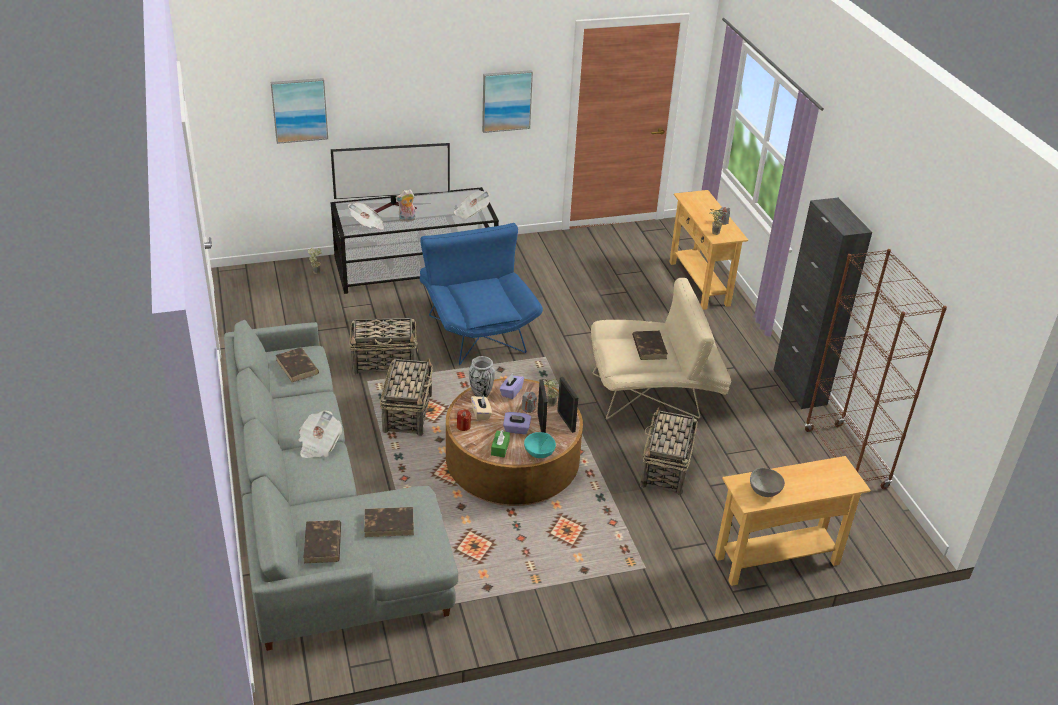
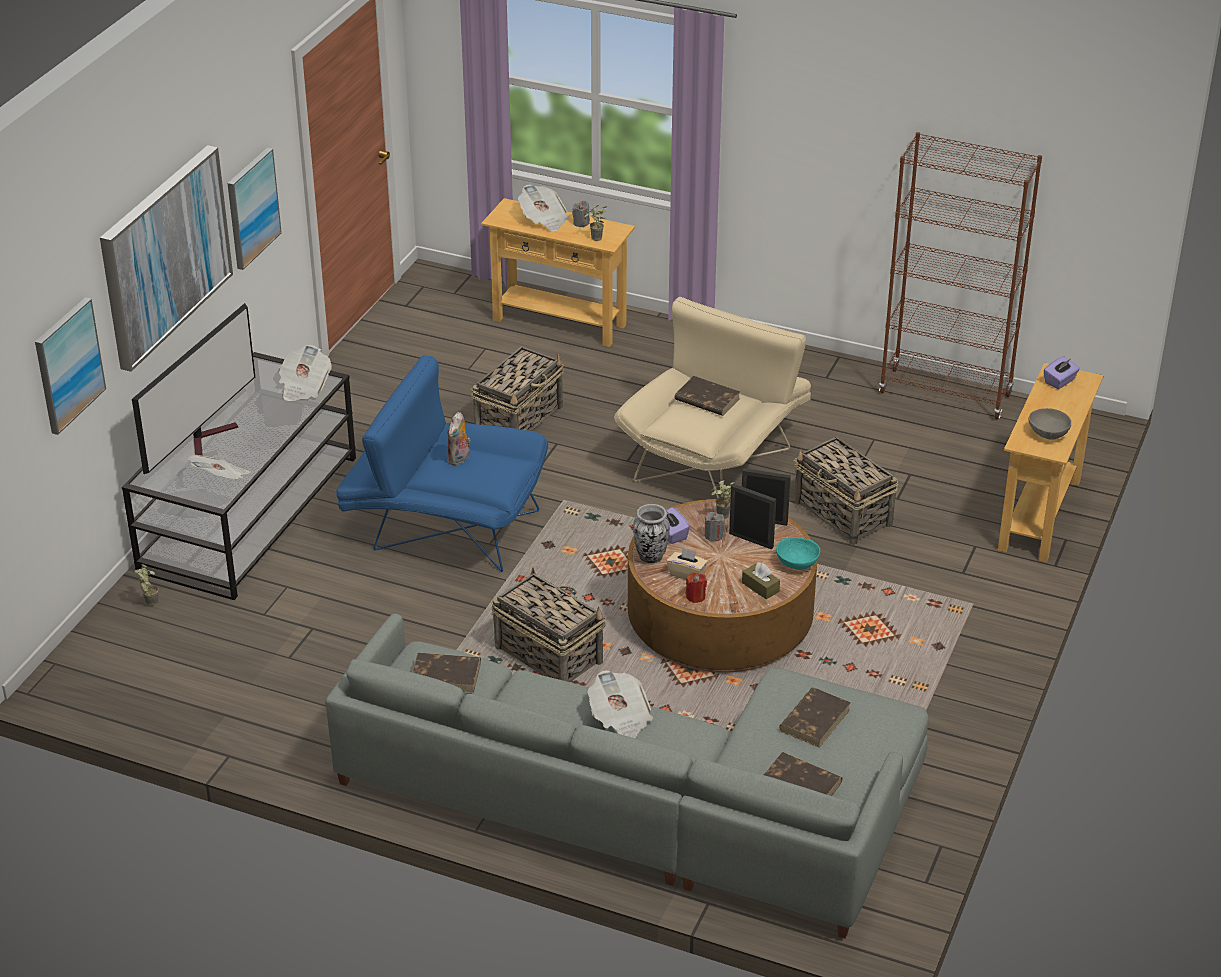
camera: 50 degrees left, 0 degrees up
basket [349,318,418,375] -> basket moved to [471,346,564,431]
plush toy [395,189,416,222] -> plush toy moved to [447,412,471,466]
green tissue box [491,430,510,457] -> brown tissue box [742,562,780,600]
purple tissue box [503,412,531,434] -> purple tissue box moved to [1044,356,1080,389]
black cabinet [773,198,872,409] -> none
none -> picture [100,145,233,372]
none -> newspaper [518,184,569,232]

